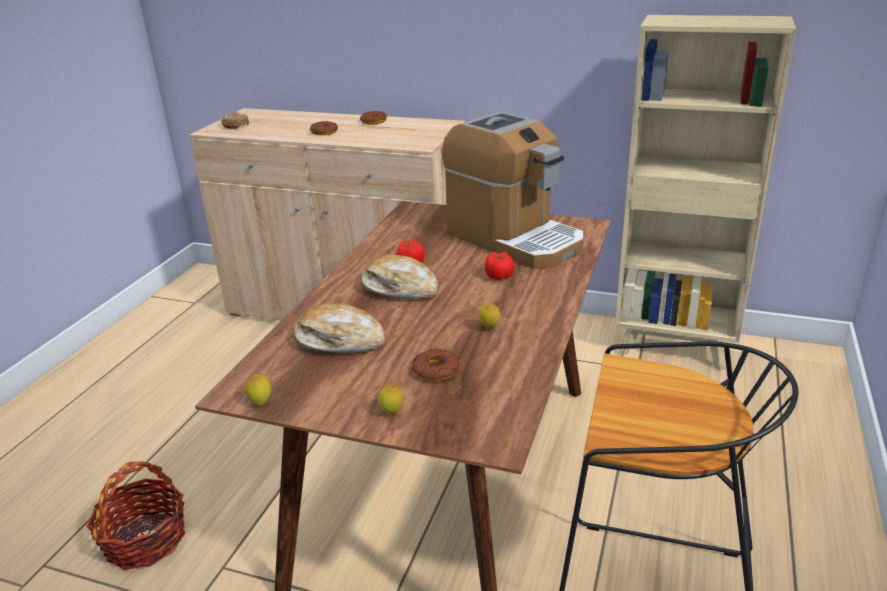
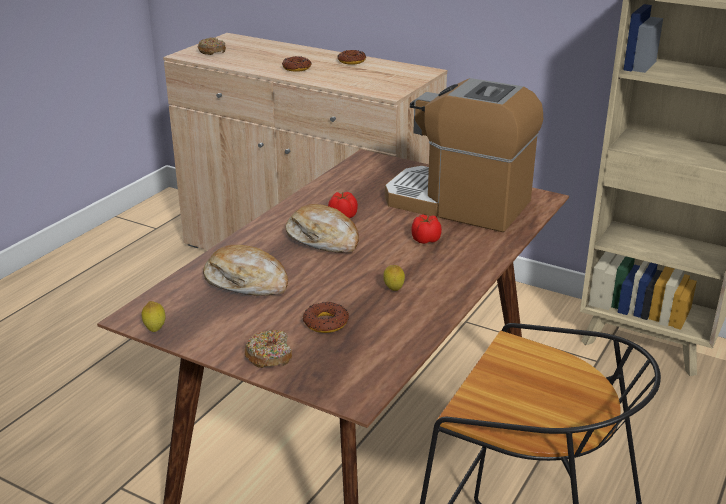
camera: 10 degrees right, 0 degrees up
basket [86,461,185,570] -> none
lemon [378,384,403,414] -> donut [245,330,292,368]
coffee machine [442,112,584,269] -> coffee machine turned 150 degrees clockwise [385,78,543,232]

